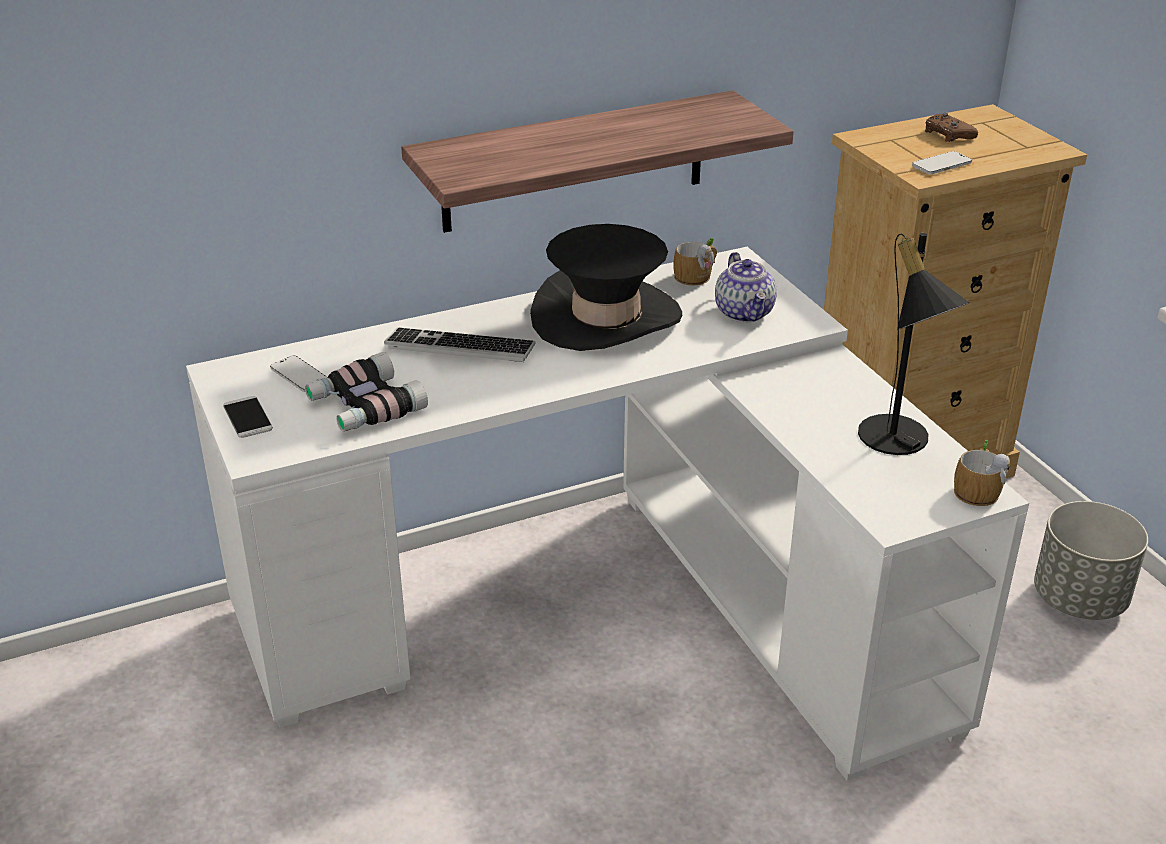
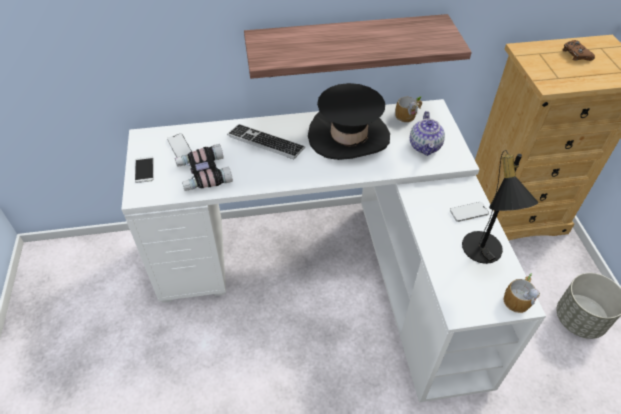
camera: 15 degrees right, 15 degrees up
phone [912,151,972,174] -> phone moved to [450,202,489,222]

